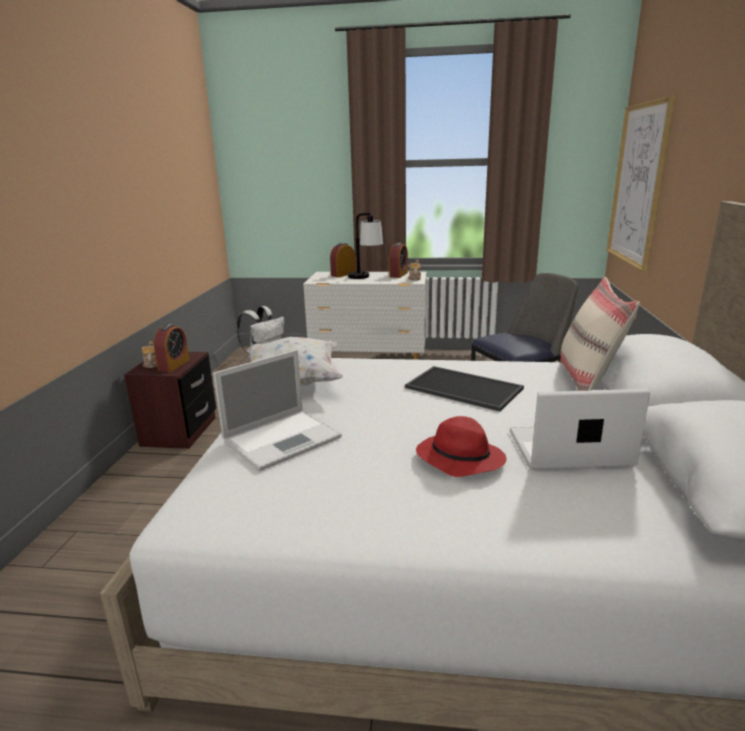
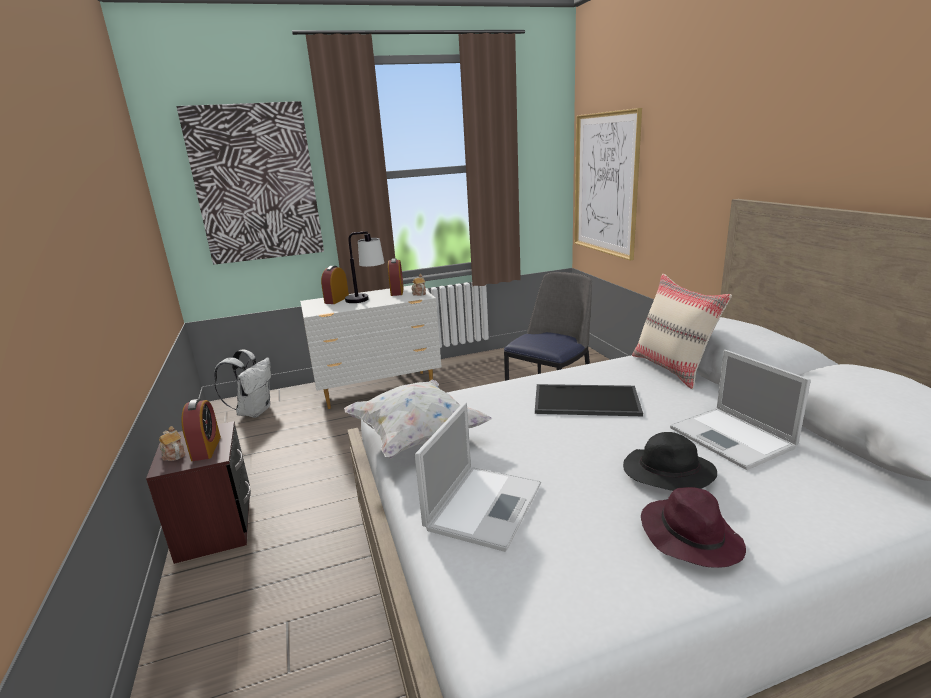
camera: 25 degrees left, 0 degrees up
red hat [416,416,507,477] -> black hat [623,432,717,491]
laptop [510,389,650,470] -> laptop turned 90 degrees counterclockwise [670,350,811,470]
none -> picture [177,101,324,265]
none -> purple hat [641,487,746,568]

